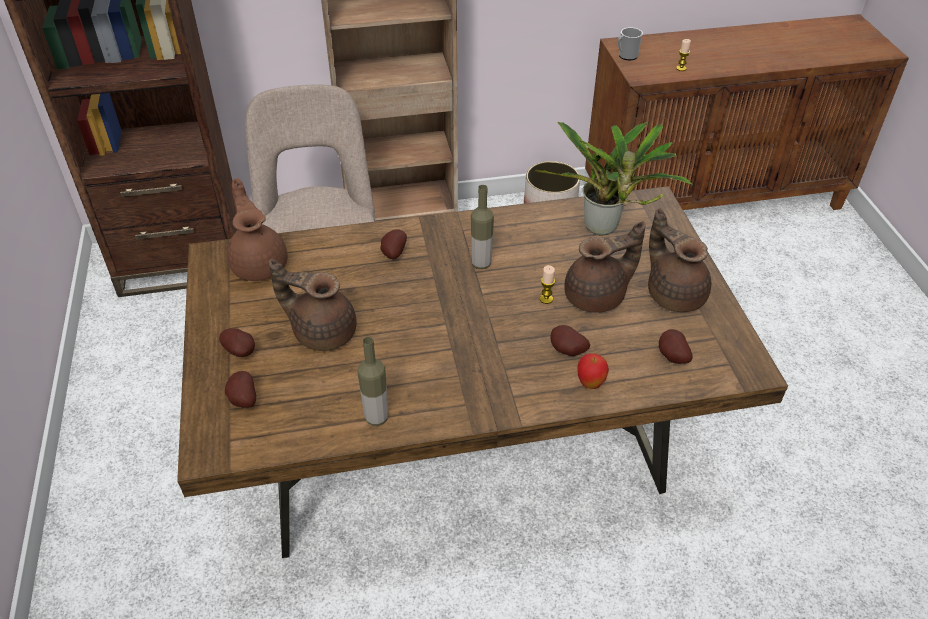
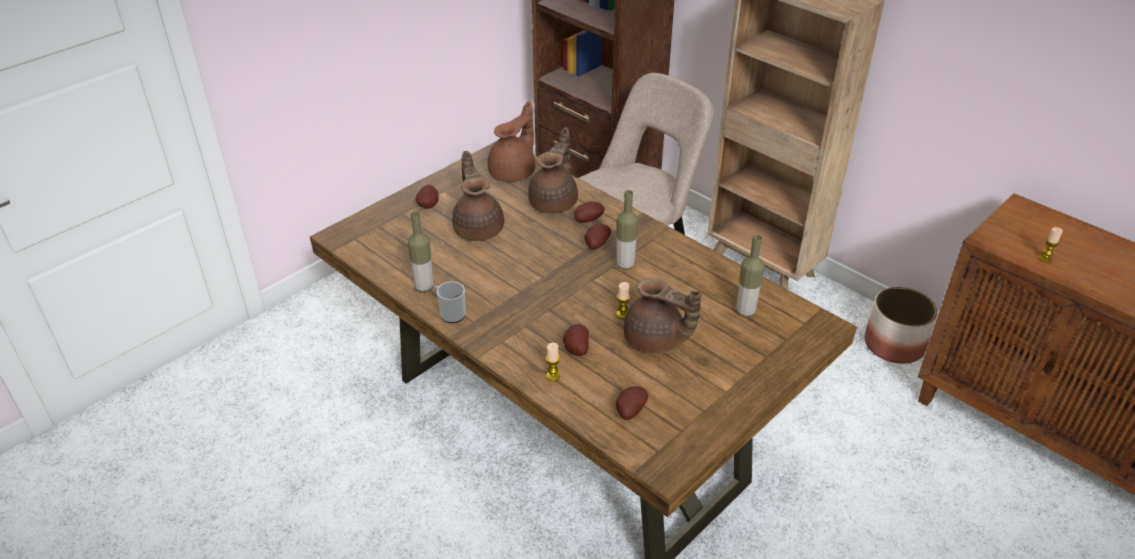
camera: 55 degrees right, 5 degrees down
potato [225,371,256,408] -> potato moved to [584,224,611,250]
potted plant [535,122,694,235] -> bottle [736,235,764,317]
apple [578,353,609,389] -> candle [546,343,560,381]
mug [617,27,643,60] -> mug moved to [434,281,466,323]
brown teapot [648,208,711,312] -> brown teapot moved to [528,127,578,213]

